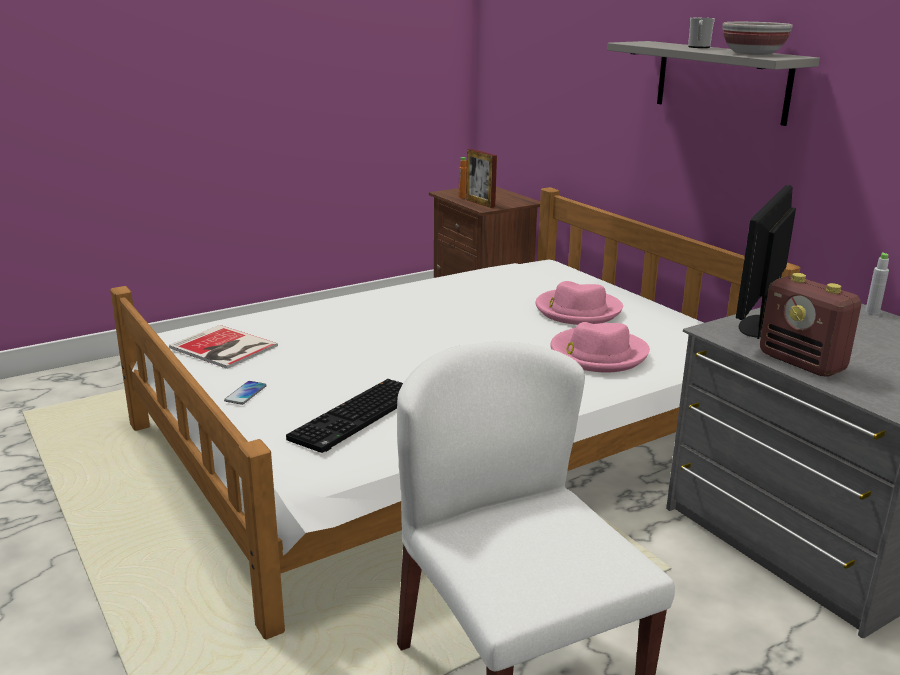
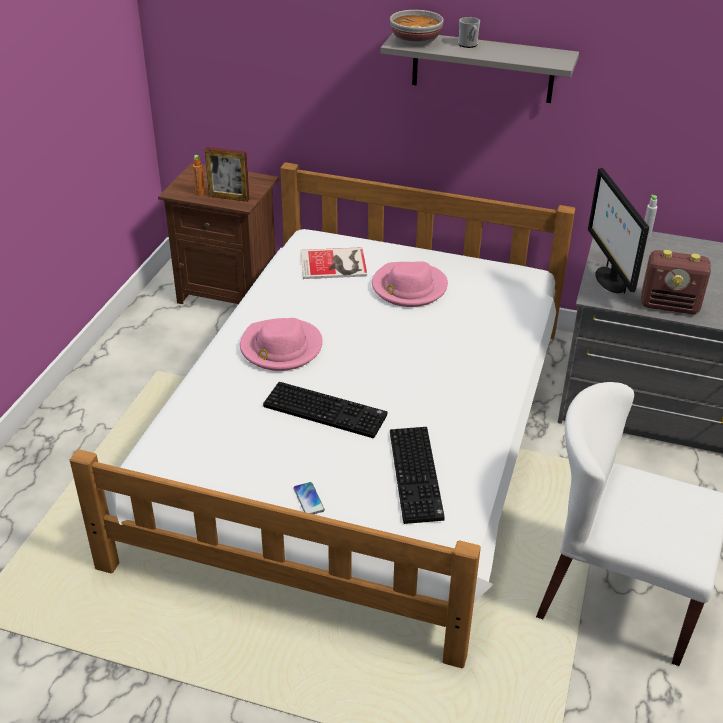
camera: 40 degrees left, 15 degrees up
book [169,325,278,369] -> book moved to [301,247,367,279]
pink hat [550,322,650,373] -> pink hat moved to [240,318,323,371]
bowl [723,22,793,55] -> bowl moved to [390,10,444,46]
none -> keyboard [263,382,387,438]

